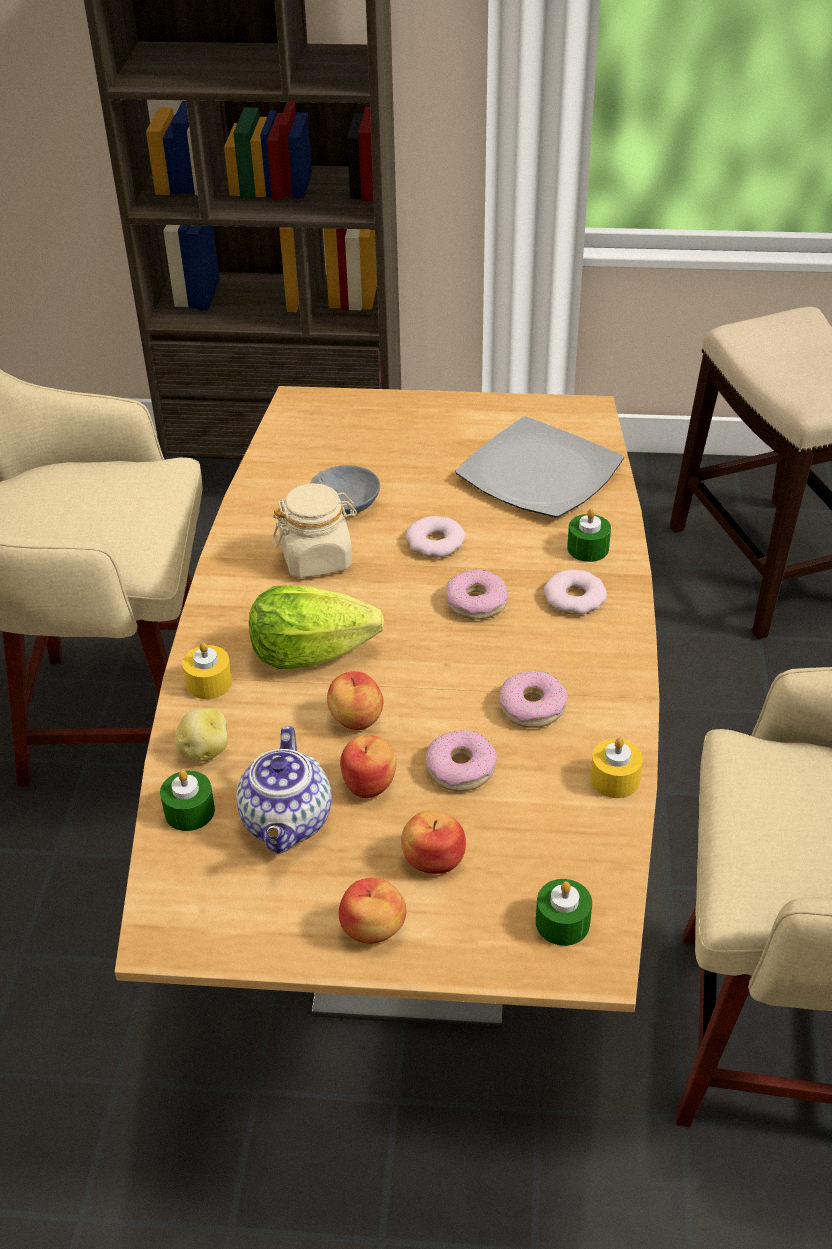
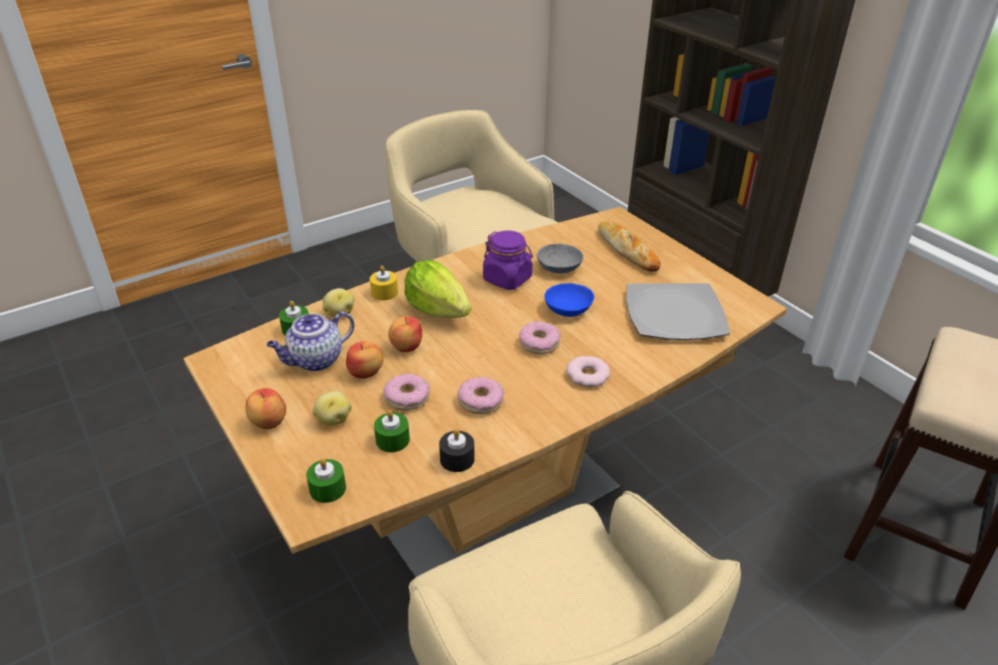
camera: 50 degrees right, 5 degrees down
beige jar [273,483,357,578] -> purple jar [483,231,533,290]
apple [401,810,466,874] -> potato [312,391,352,425]
donut [406,516,465,558] -> blue bowl [544,283,594,317]
green candle [567,508,611,562] -> green candle moved to [374,410,410,452]
yellow candle [590,738,643,798] -> black candle [439,429,475,472]
none -> bread [598,221,660,272]

